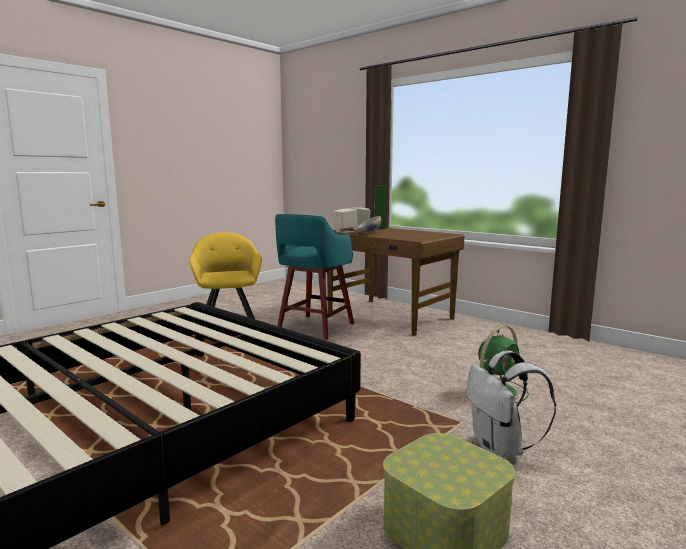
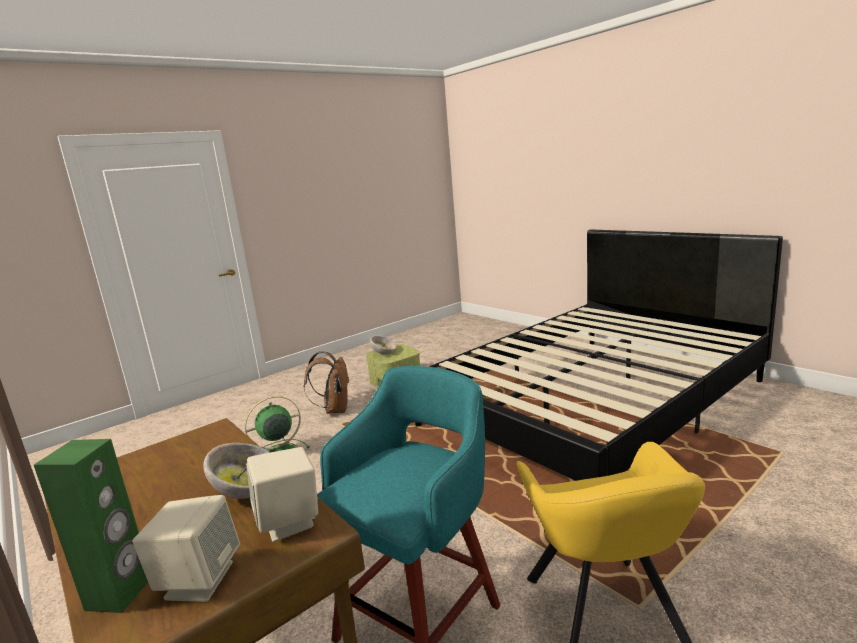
camera: 170 degrees left, 5 degrees up
white backpack [467,351,556,458] -> brown backpack [303,351,349,414]
none -> bowl [370,335,397,355]

